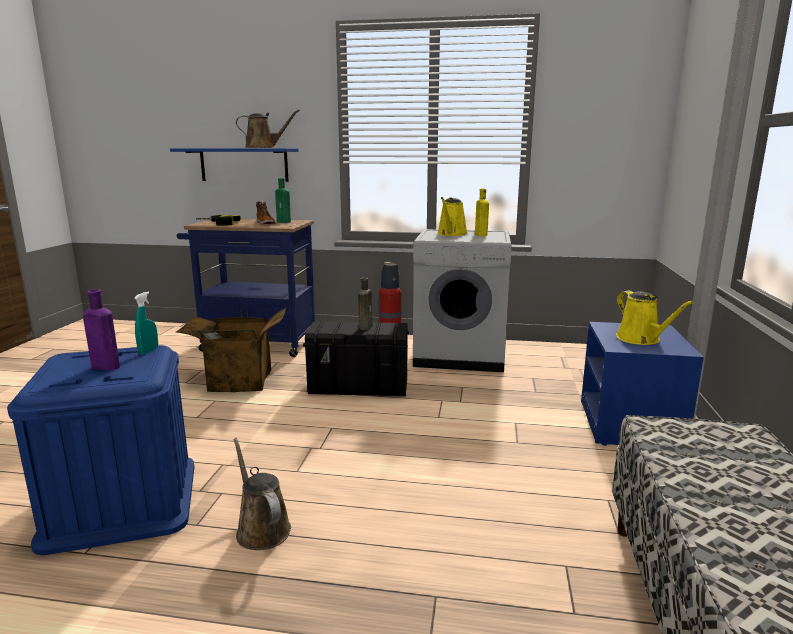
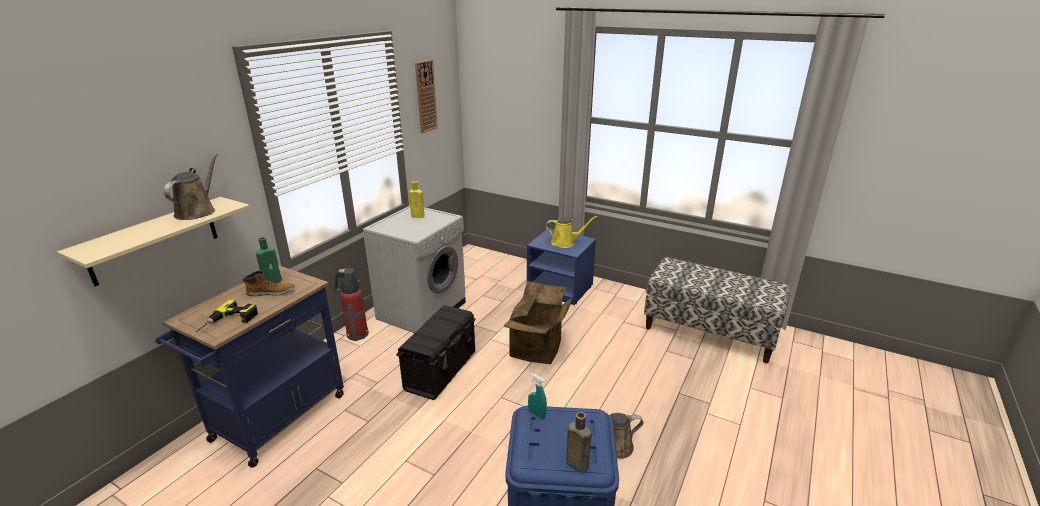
camera: 70 degrees left, 10 degrees up
purple bottle [83,289,120,371] -> none
blue shelf [170,148,298,182] -> beige shelf [57,197,250,286]
cardboard box [176,308,286,392] -> cardboard box moved to [503,281,572,364]
brown bottle [358,277,373,330] -> brown bottle moved to [566,412,592,472]
yellow watering can [437,197,468,236] -> none
none -> wall clock [415,60,438,133]

